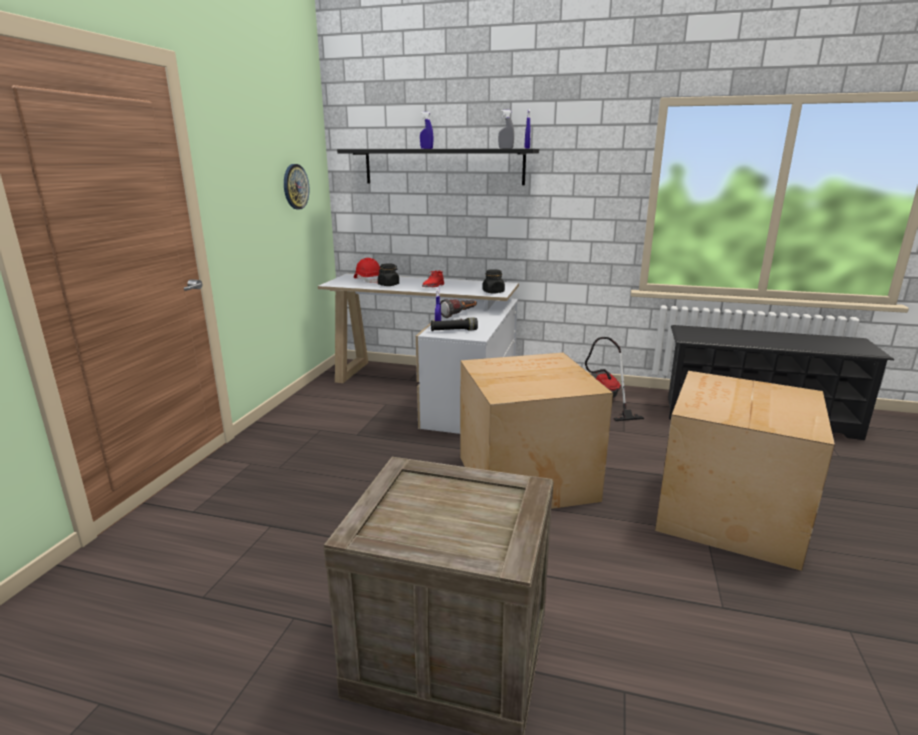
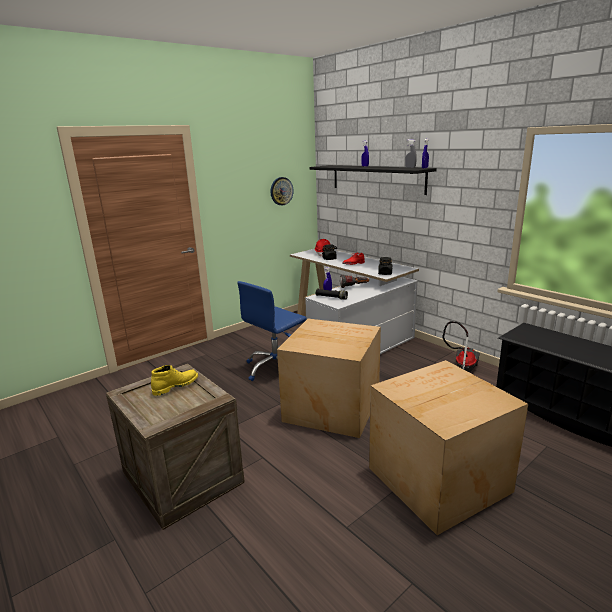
camera: 35 degrees right, 0 degrees up
none -> yellow boot [151,365,198,396]
none -> blue office chair [237,281,307,381]

